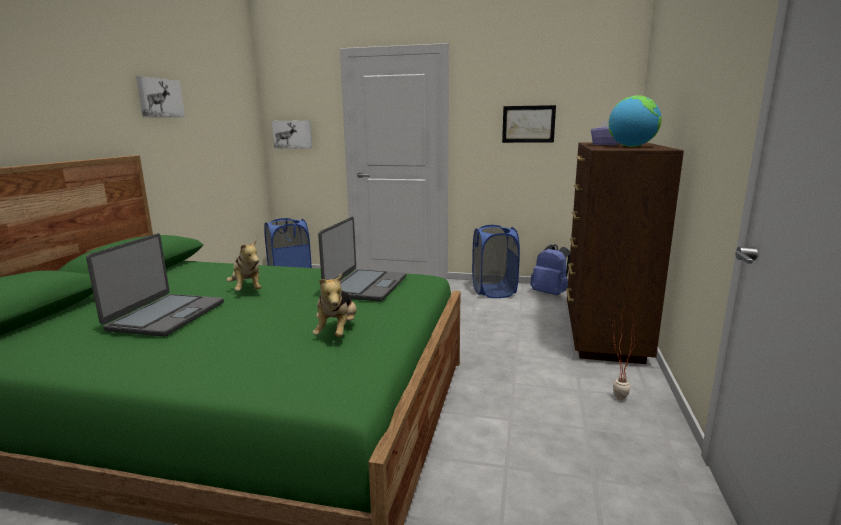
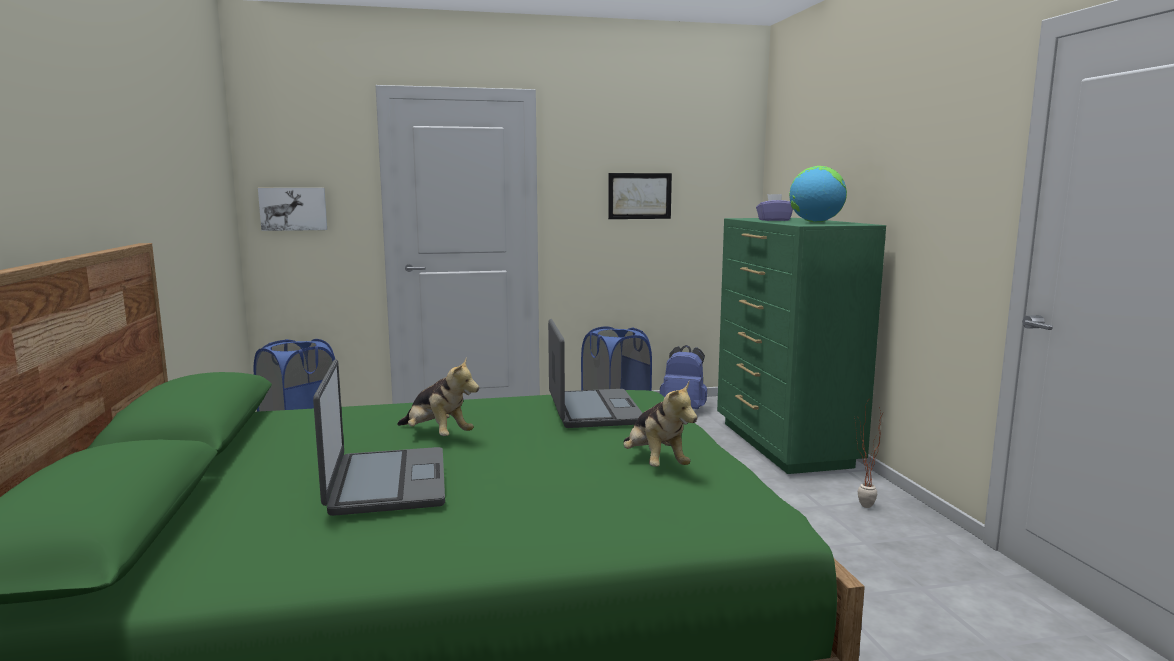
camera: 25 degrees left, 5 degrees down
picture [136,76,185,117] -> none
brown dresser [566,142,684,364] -> green dresser [717,218,886,474]

